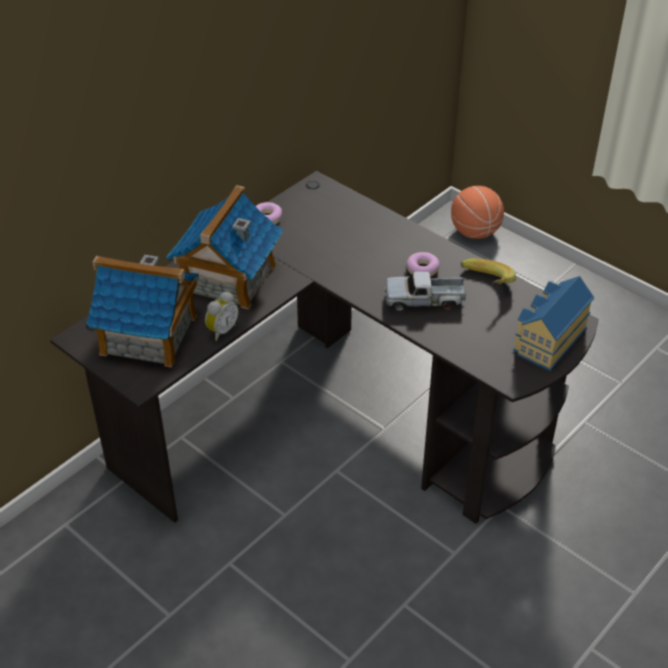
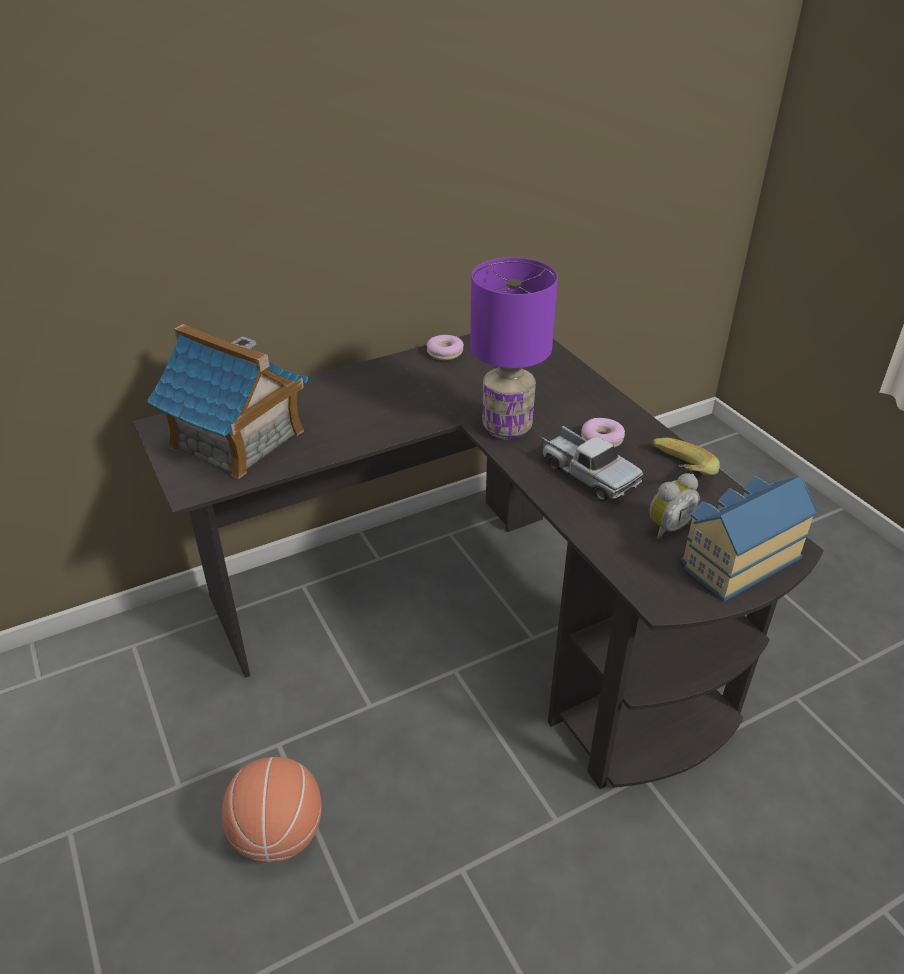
camera: 20 degrees right, 5 degrees down
toy house [166,185,283,310] -> none
alarm clock [205,291,239,341] -> alarm clock moved to [649,473,700,539]
toy truck [385,271,466,312] -> toy truck turned 150 degrees counterclockwise [541,426,643,501]
basketball [451,186,504,239] -> basketball moved to [222,757,322,863]
none -> purple table lamp [470,257,558,440]

